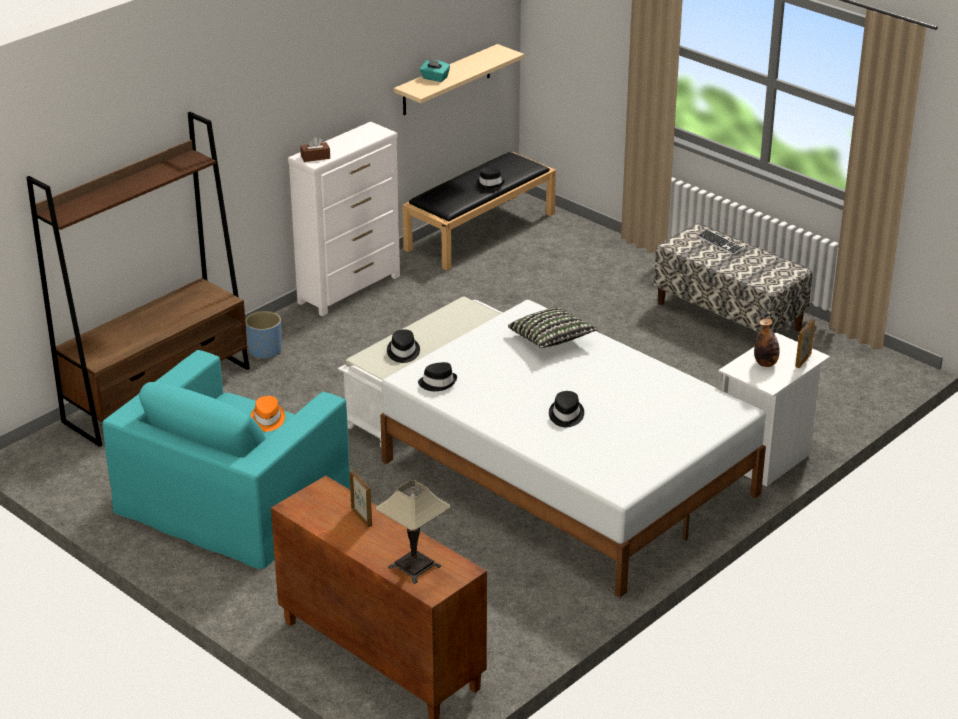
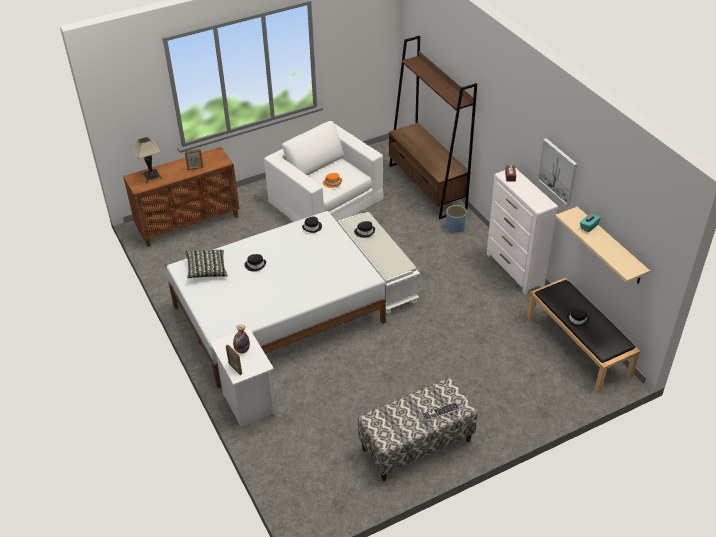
camera: 110 degrees right, 10 degrees up
turquoise armchair [103,350,350,570] -> white armchair [264,121,384,222]
pillow [508,307,598,348] -> pillow moved to [185,250,228,278]
none -> picture [537,138,577,206]

